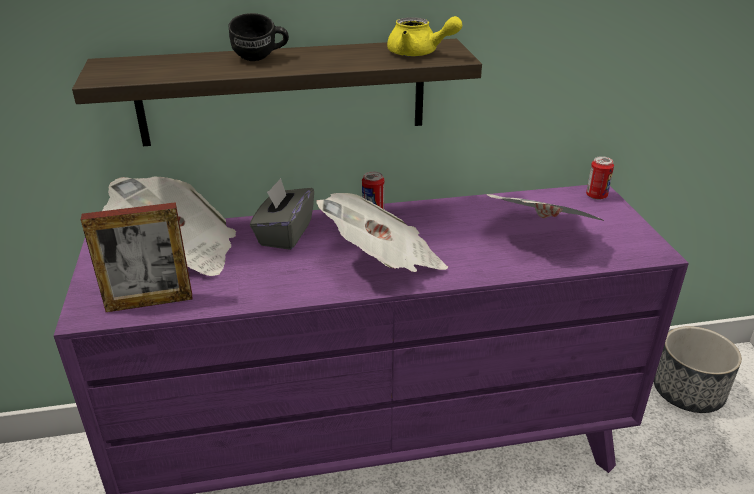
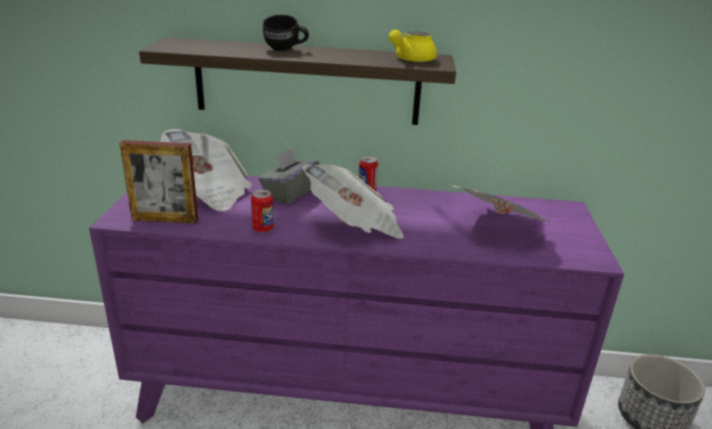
camera: 15 degrees right, 5 degrees down
yellow teapot [387,16,462,57] -> yellow teapot turned 90 degrees clockwise [389,30,437,62]
can [586,156,614,200] -> can moved to [251,190,274,232]

